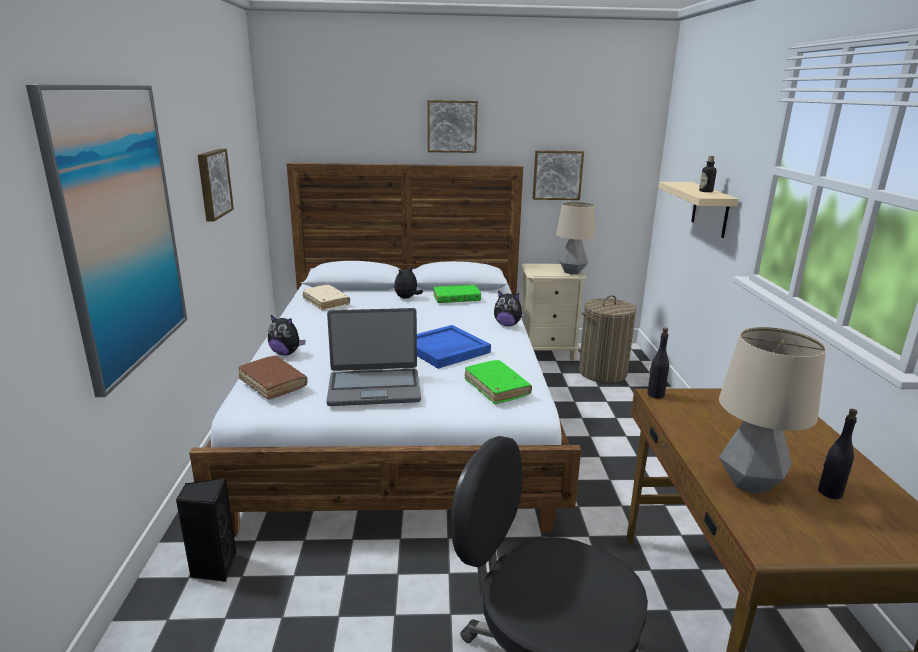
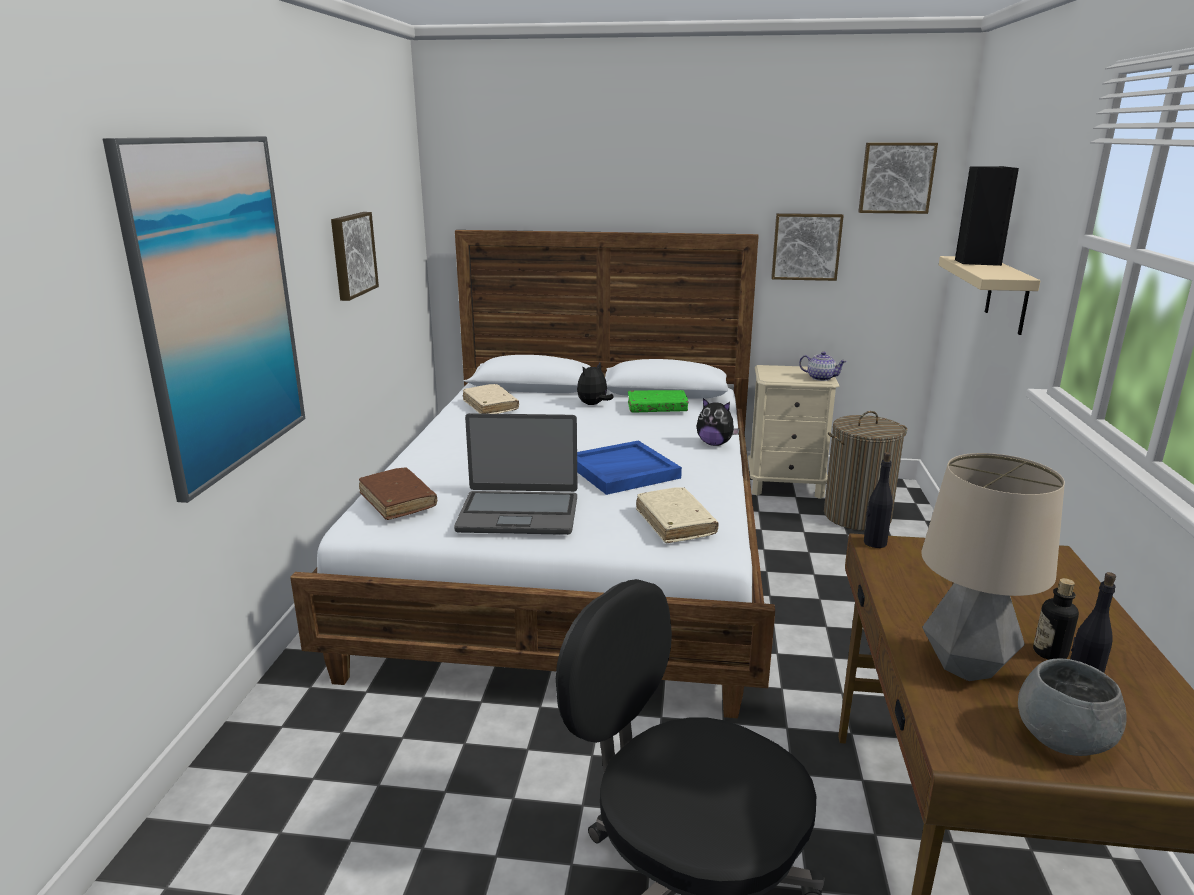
camera: 10 degrees right, 0 degrees up
black speaker [176,478,236,582] -> black speaker moved to [955,166,1019,266]
plush toy [268,314,305,355] -> none
picture [428,100,478,153] -> picture moved to [858,143,938,214]
green book [465,360,532,404] -> beige book [636,487,719,543]
table lamp [556,202,595,274] -> teapot [799,352,847,381]
bottle [699,156,717,192] -> bottle moved to [1033,578,1079,660]
none -> grey bowl [1018,658,1127,756]

